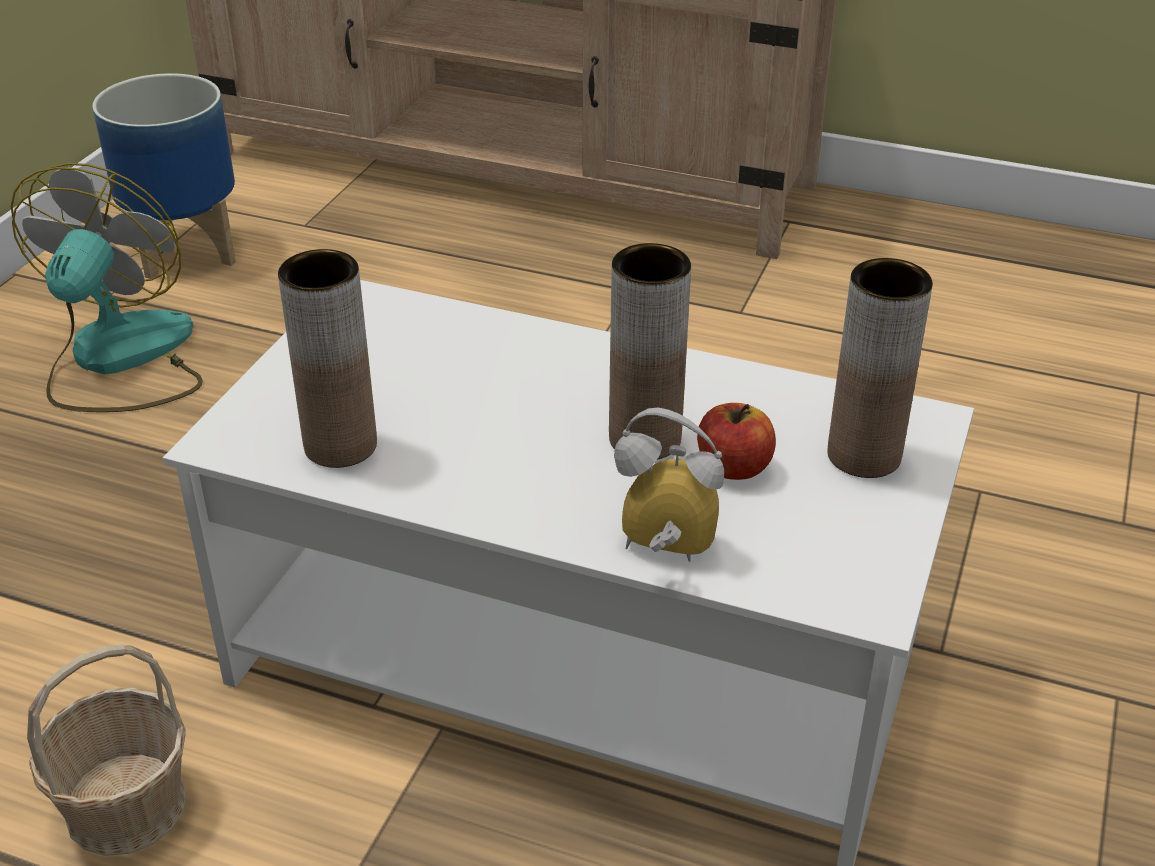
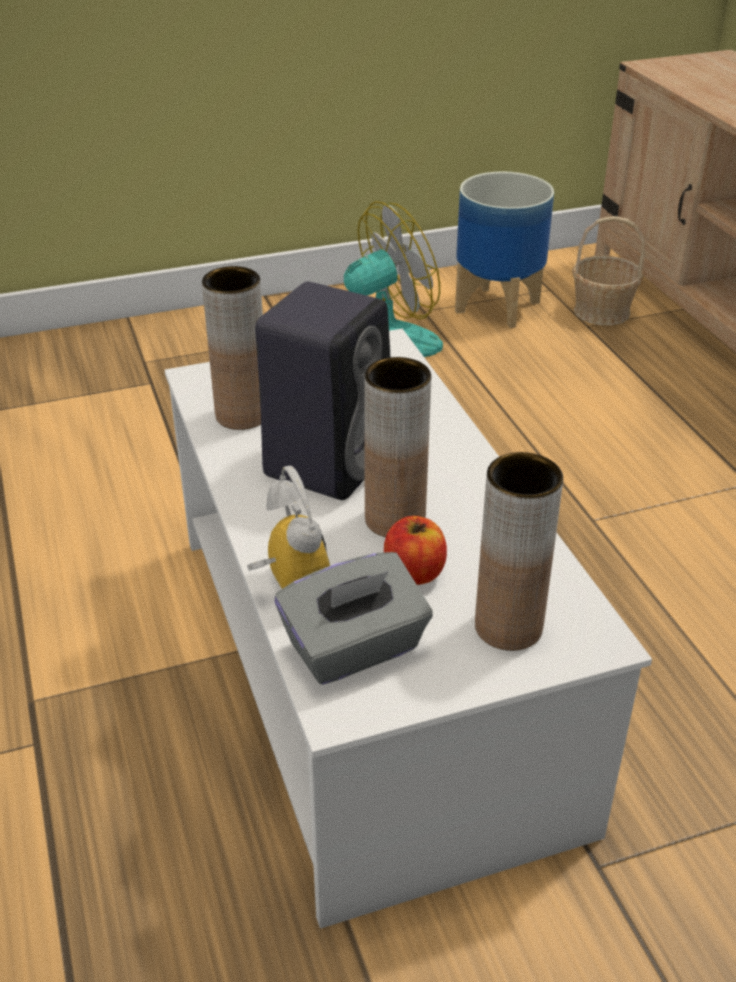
camera: 50 degrees right, 0 degrees up
basket [27,644,186,856] -> basket moved to [572,216,645,325]
none -> black speaker [255,282,390,500]
none -> grey tissue box [275,552,433,685]

